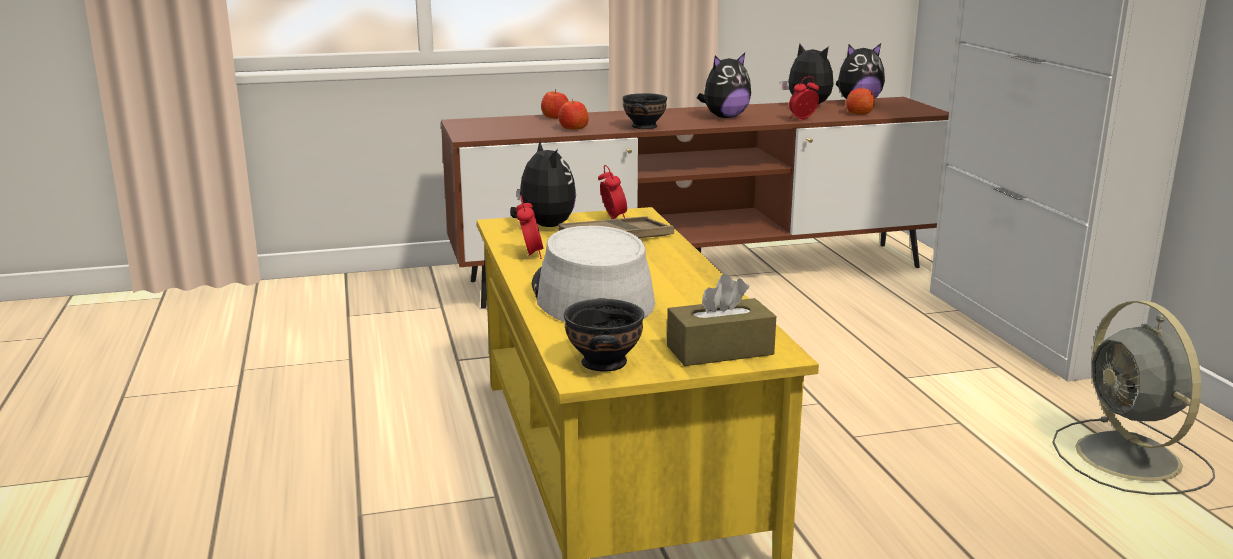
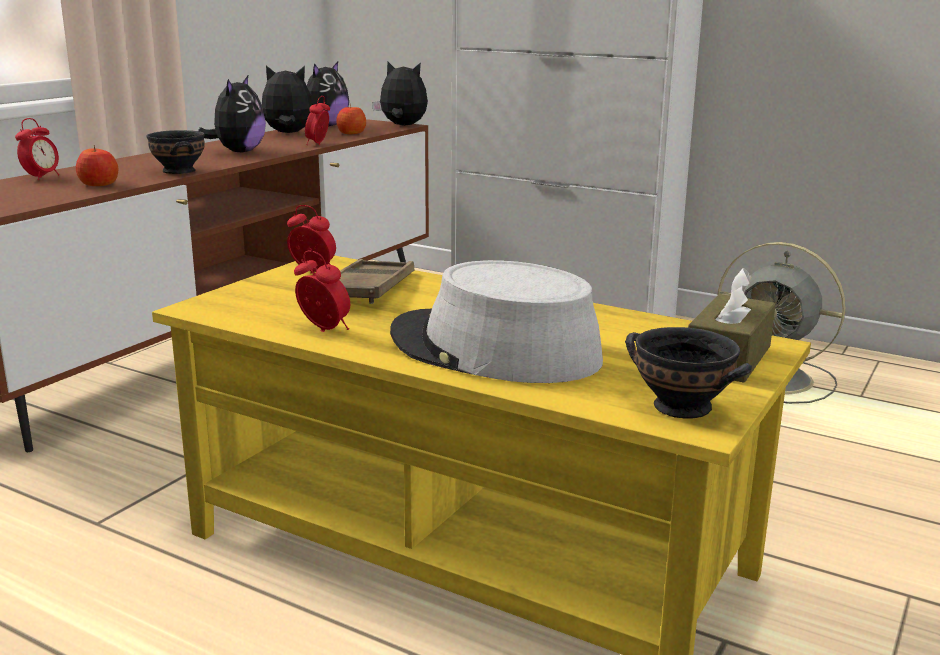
camera: 45 degrees left, 0 degrees up
plush toy [510,139,576,227] -> plush toy moved to [372,62,428,126]
apple [541,89,569,119] -> alarm clock [15,118,59,180]

